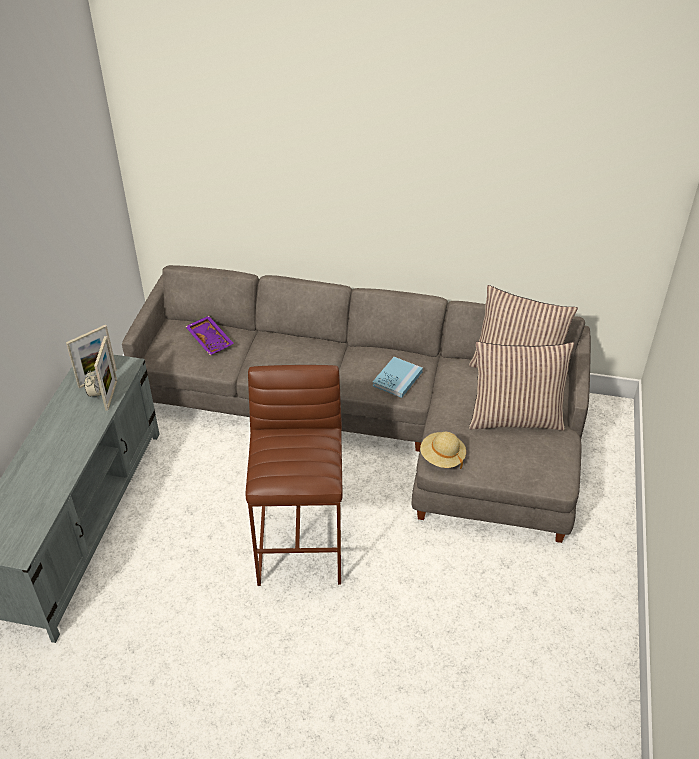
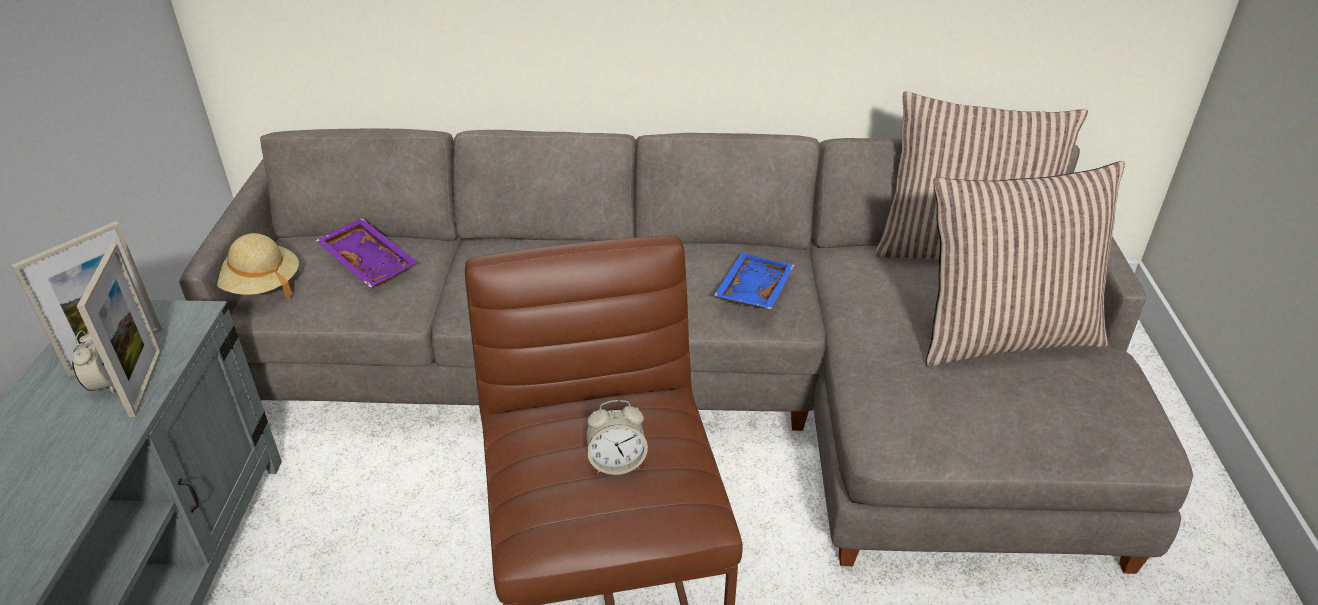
camera: 10 degrees left, 5 degrees down
blue book [373,357,423,398] -> blue tray [714,252,794,309]
beige hat [420,432,466,469] -> beige hat moved to [217,233,299,298]
none -> alarm clock [586,400,648,475]

